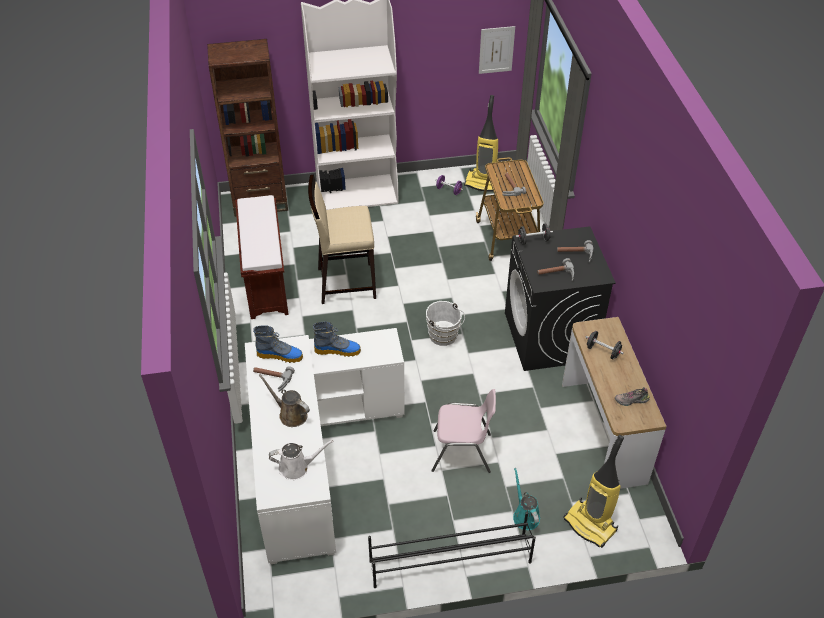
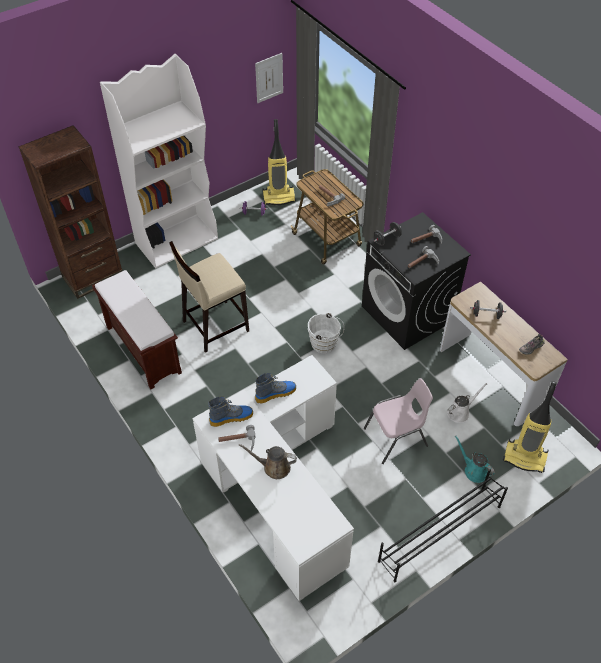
camera: 25 degrees left, 5 degrees up
white watering can [269,440,334,480] -> white watering can moved to [447,383,487,423]

